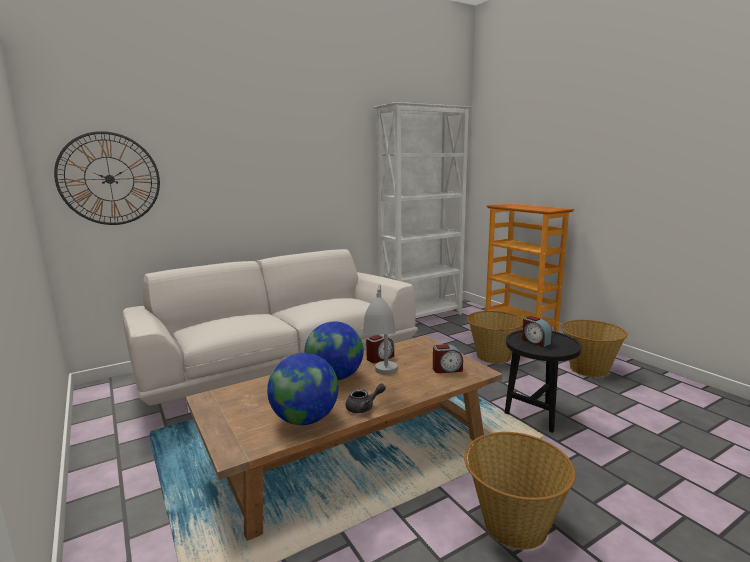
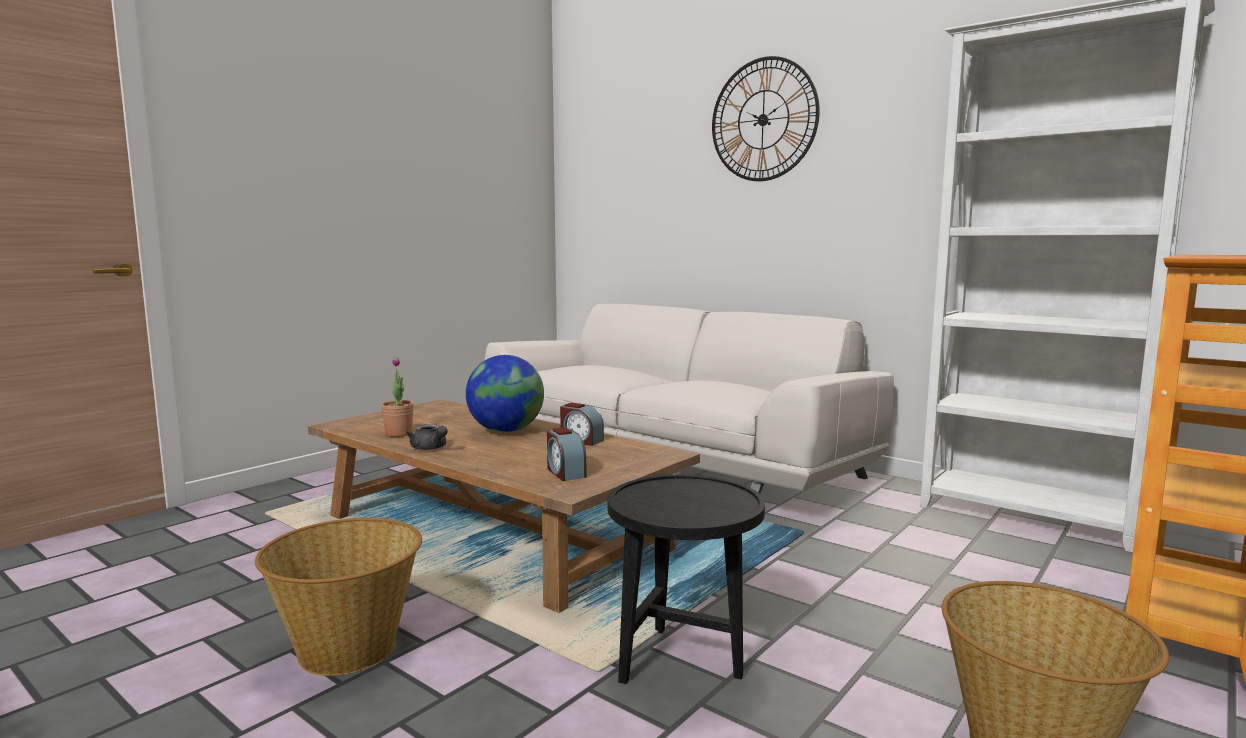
camera: 70 degrees right, 5 degrees down
wall clock [54,131,160,225] -> wall clock moved to [712,56,820,181]
globe [267,353,338,425] -> potted plant [381,357,414,437]
grey table lamp [363,284,397,375] -> none
basket [466,311,523,364] -> none
alarm clock [522,316,552,347] -> none

